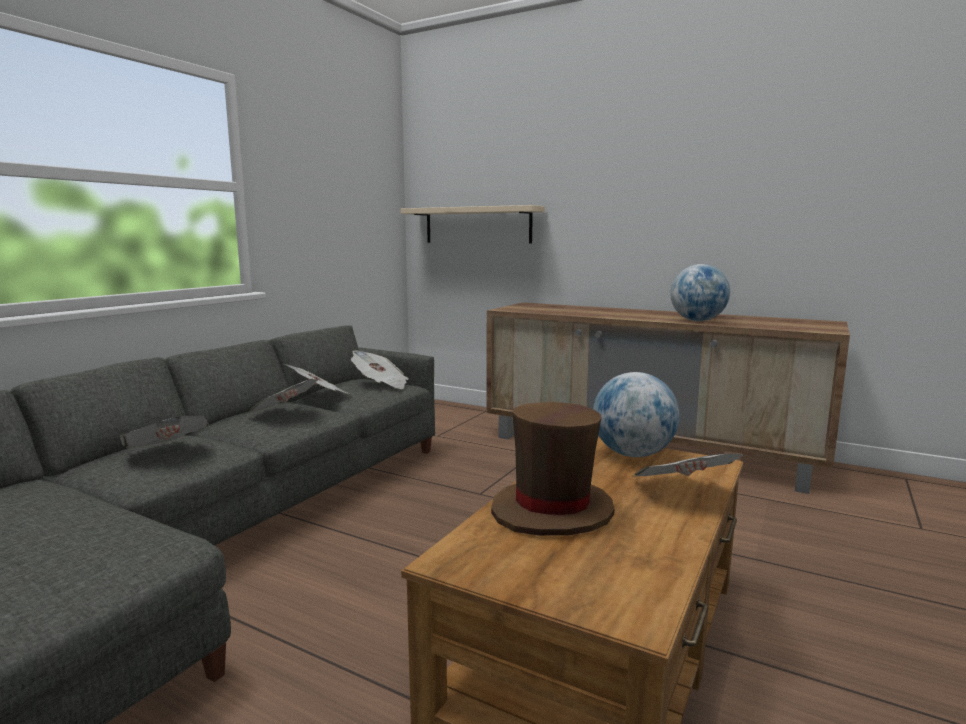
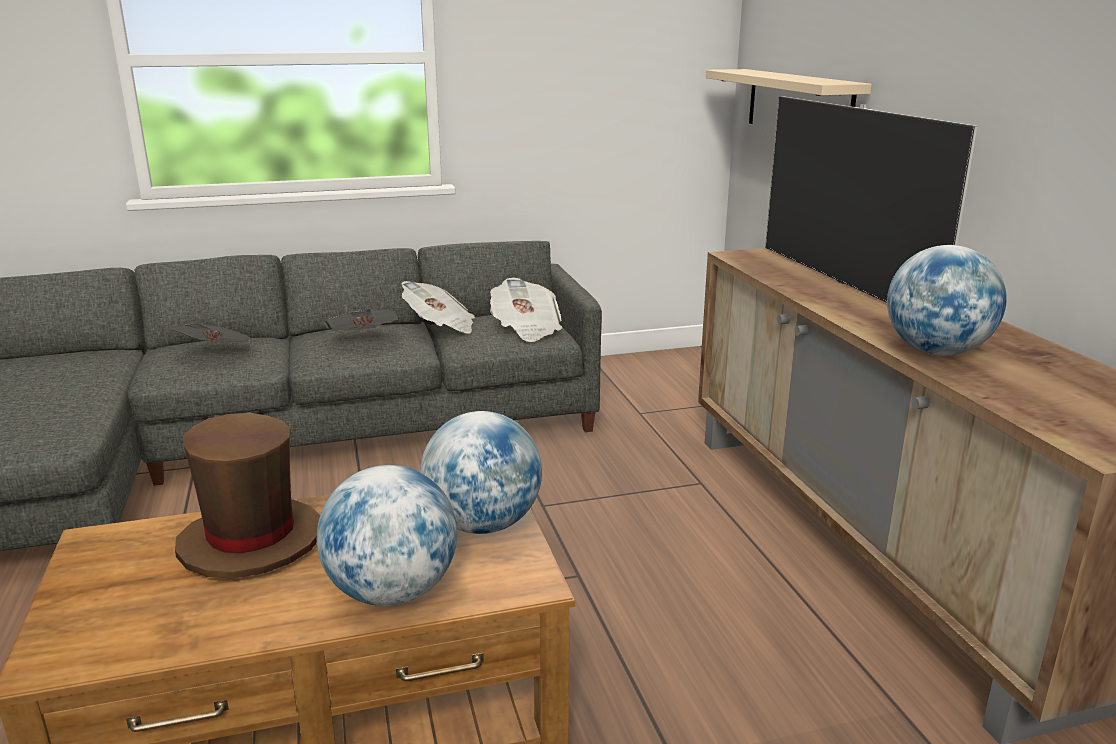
camera: 45 degrees right, 10 degrees up
newspaper [634,453,743,477] -> globe [317,465,457,606]
none -> television [765,96,977,303]

